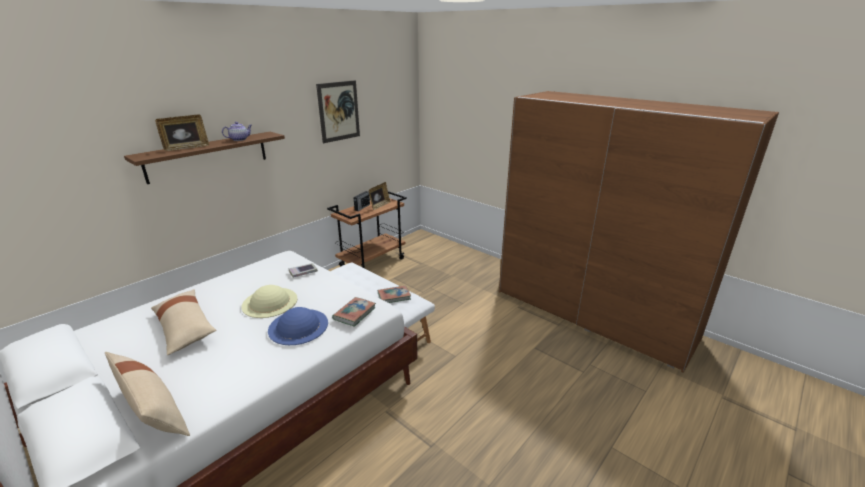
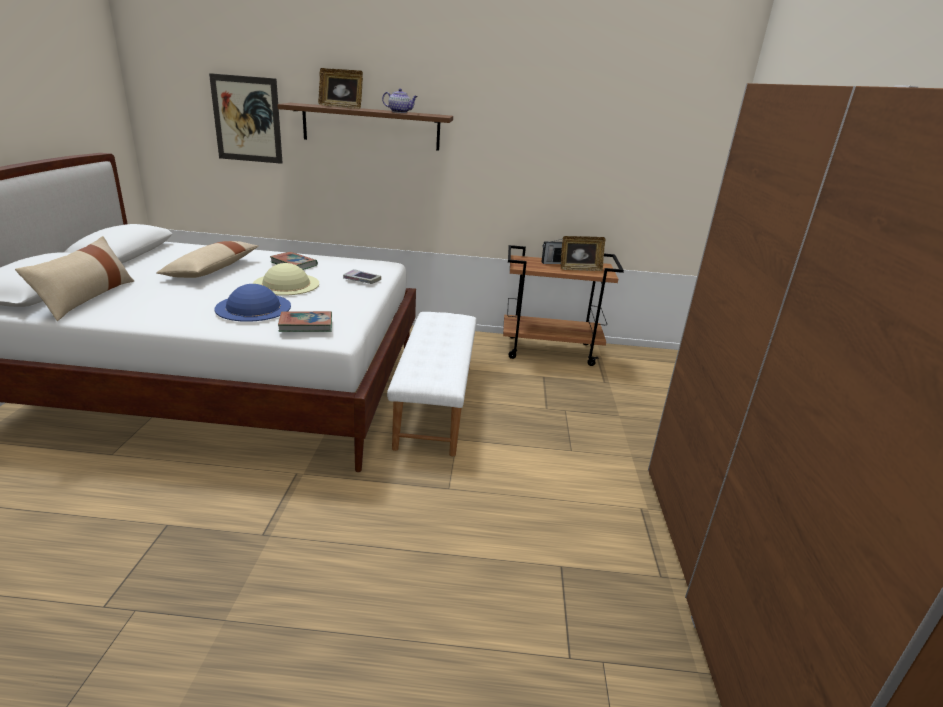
camera: 50 degrees right, 0 degrees up
picture [316,80,360,143] -> picture moved to [209,73,282,164]
book [378,285,411,303] -> book moved to [270,252,318,270]

